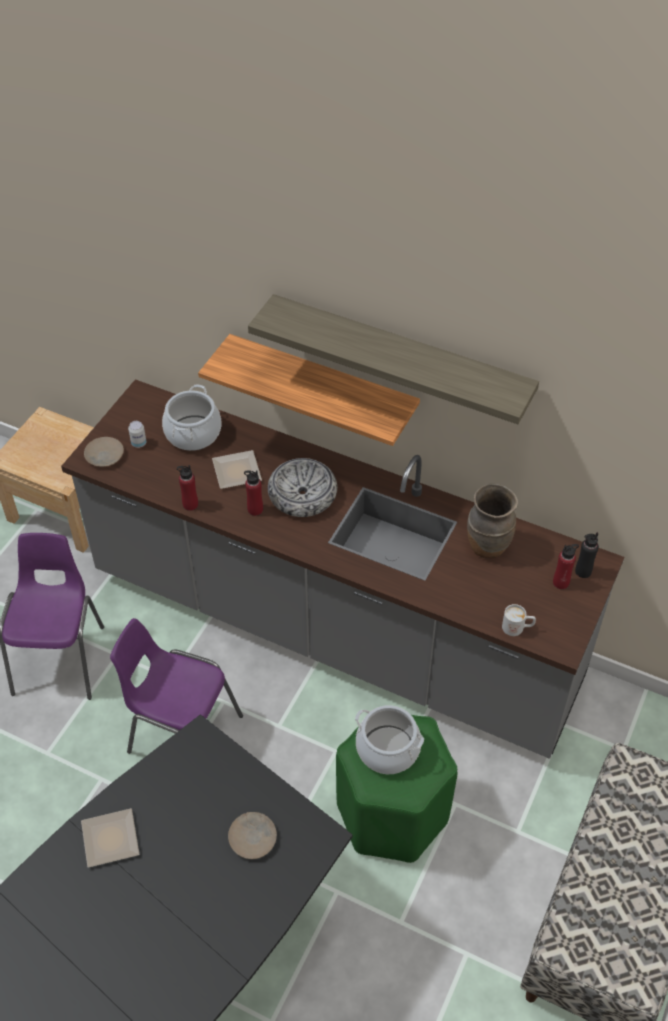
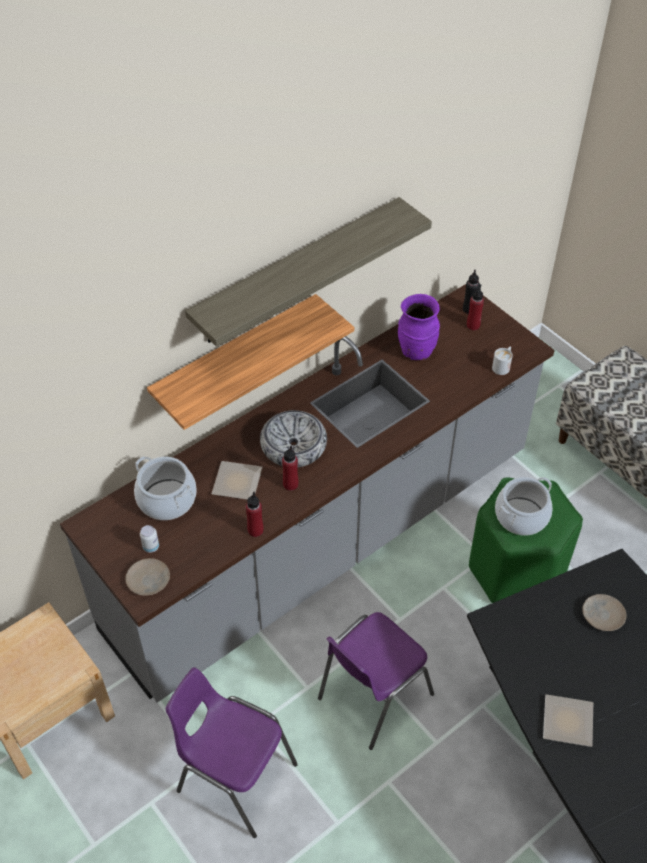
camera: 65 degrees left, 0 degrees up
brown vase [467,484,518,558] -> purple vase [398,294,440,360]

